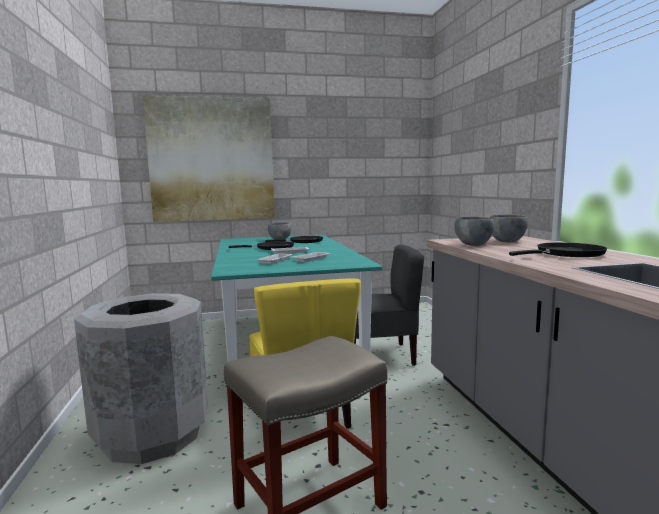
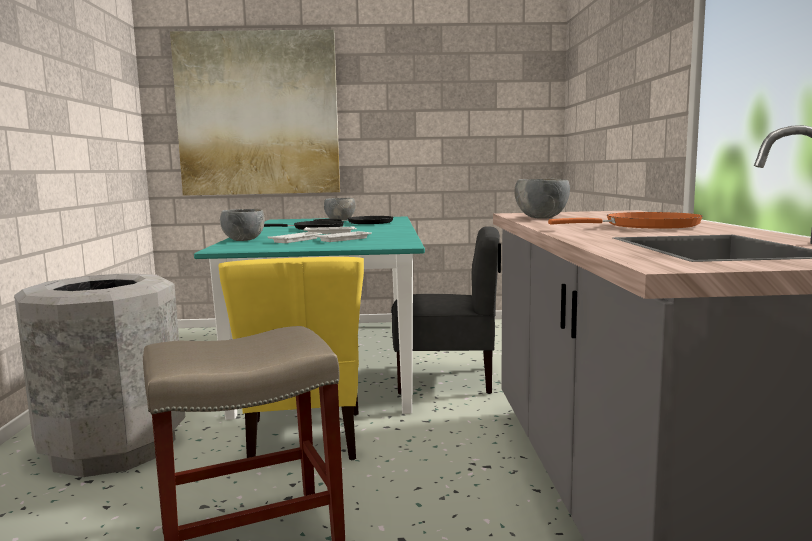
camera: 10 degrees right, 0 degrees up
grey bowl [490,215,528,242] -> grey bowl moved to [220,209,265,241]
black frying pan [509,242,607,257] -> orange frying pan [548,212,703,229]

